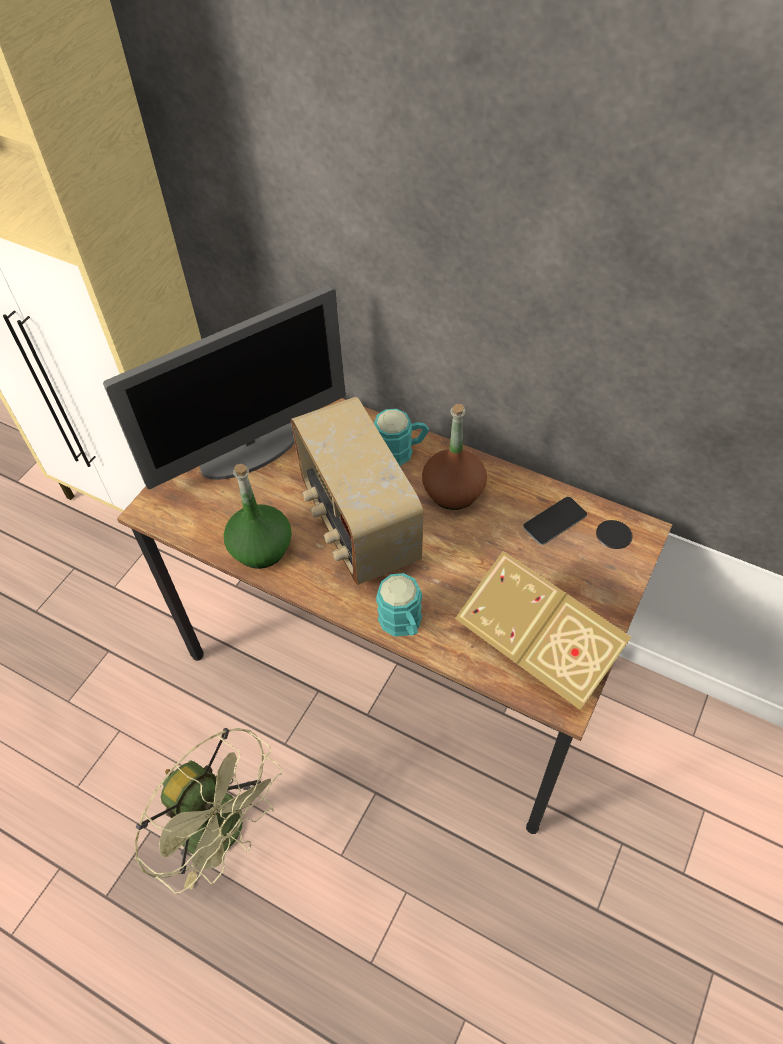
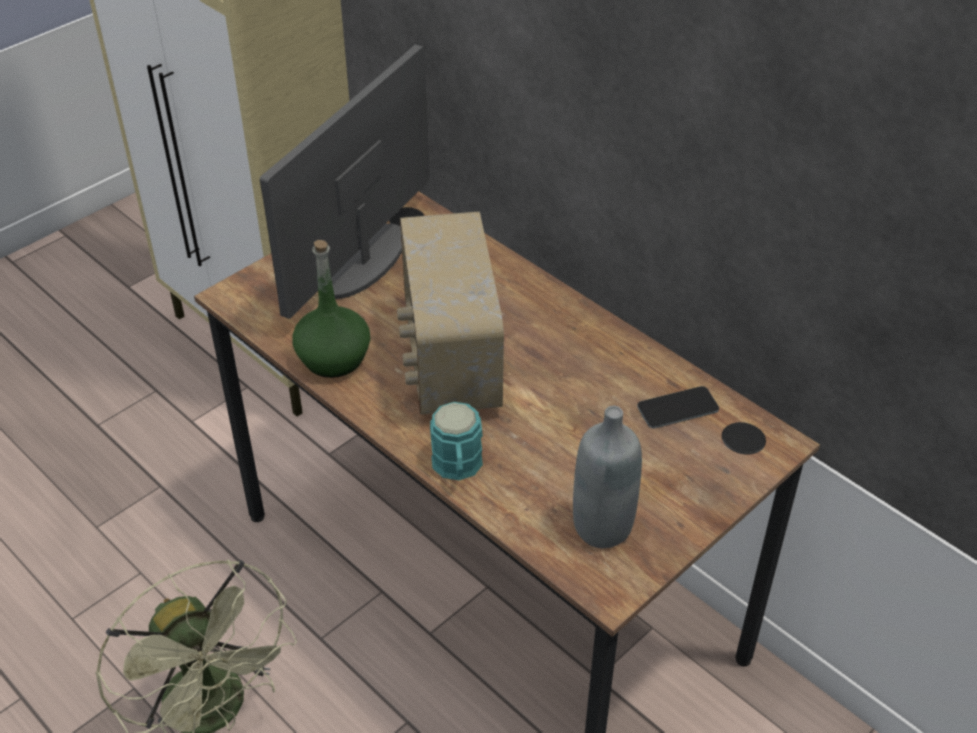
camera: 15 degrees right, 10 degrees down
monitor [103,285,346,489] -> monitor turned 135 degrees clockwise [260,44,430,319]
turquoise mug [374,409,429,466] -> none
brown bottle [422,404,487,510] -> none
book [455,551,632,710] -> grey bottle [573,406,642,548]

